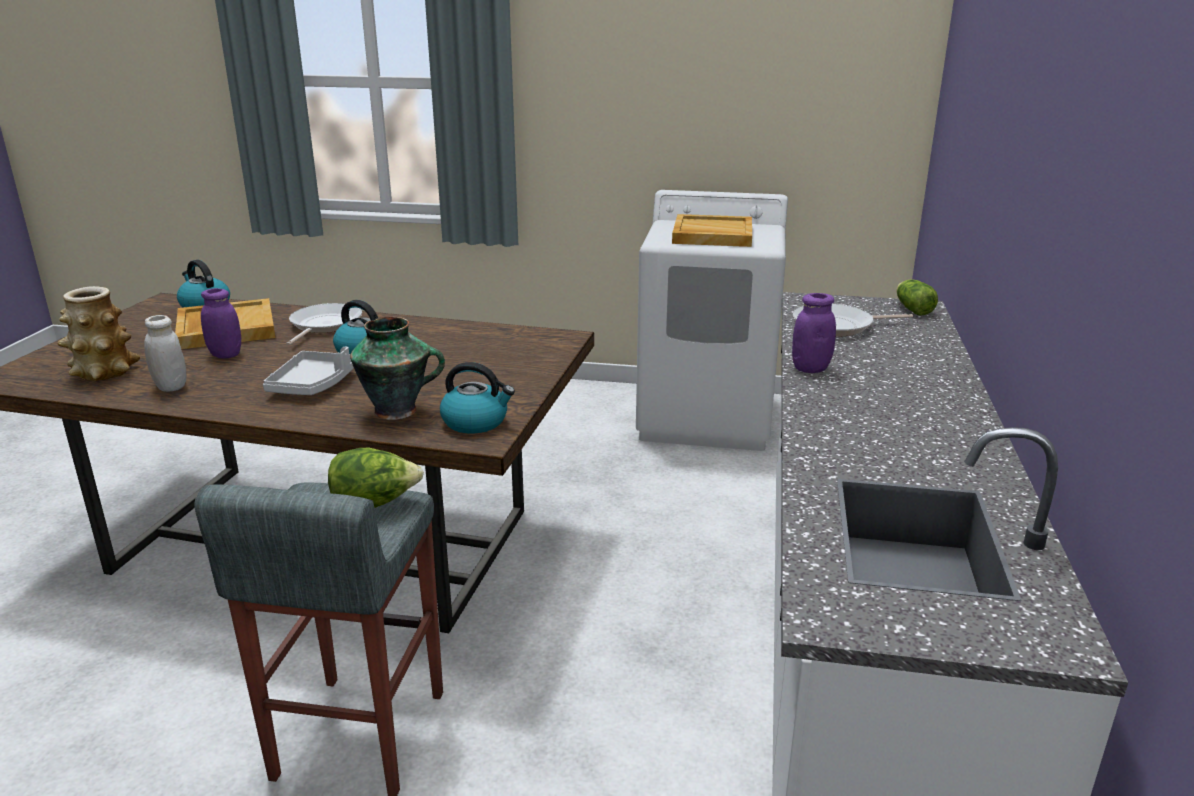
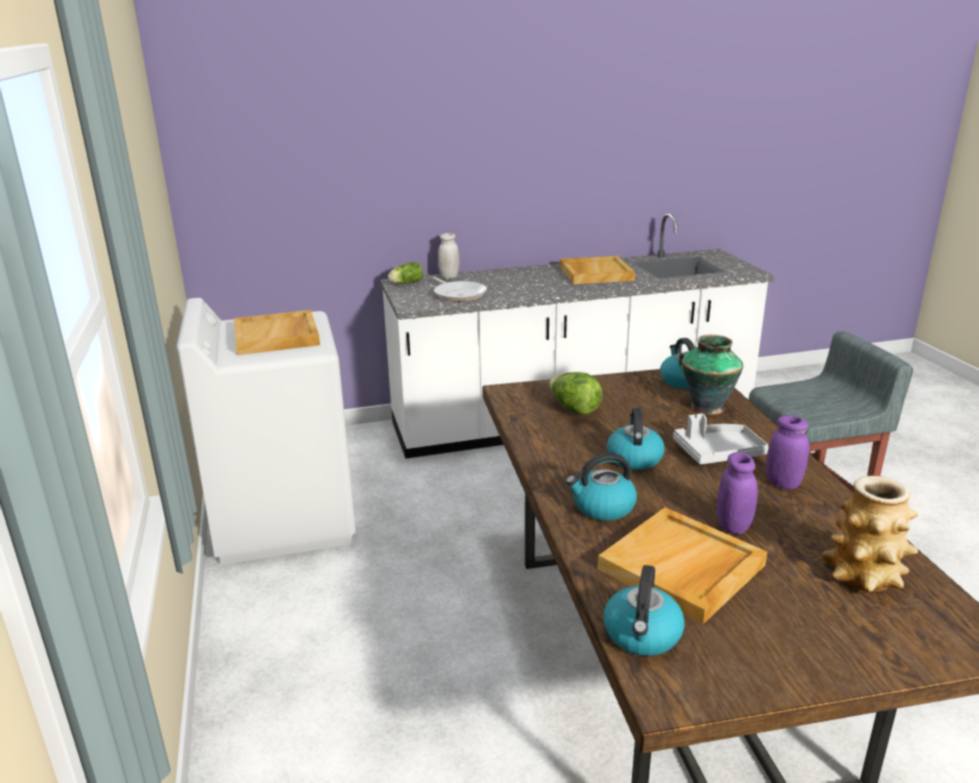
camera: 115 degrees left, 0 degrees up
white jar [144,315,187,392] -> white jar moved to [438,233,460,279]
frying pan [286,303,362,346] -> kettle [566,453,637,521]
lettuce [328,447,424,508] -> lettuce moved to [549,372,602,415]
purple jar [792,293,836,373] -> purple jar moved to [766,415,810,490]
none -> beige tray [560,256,635,284]

